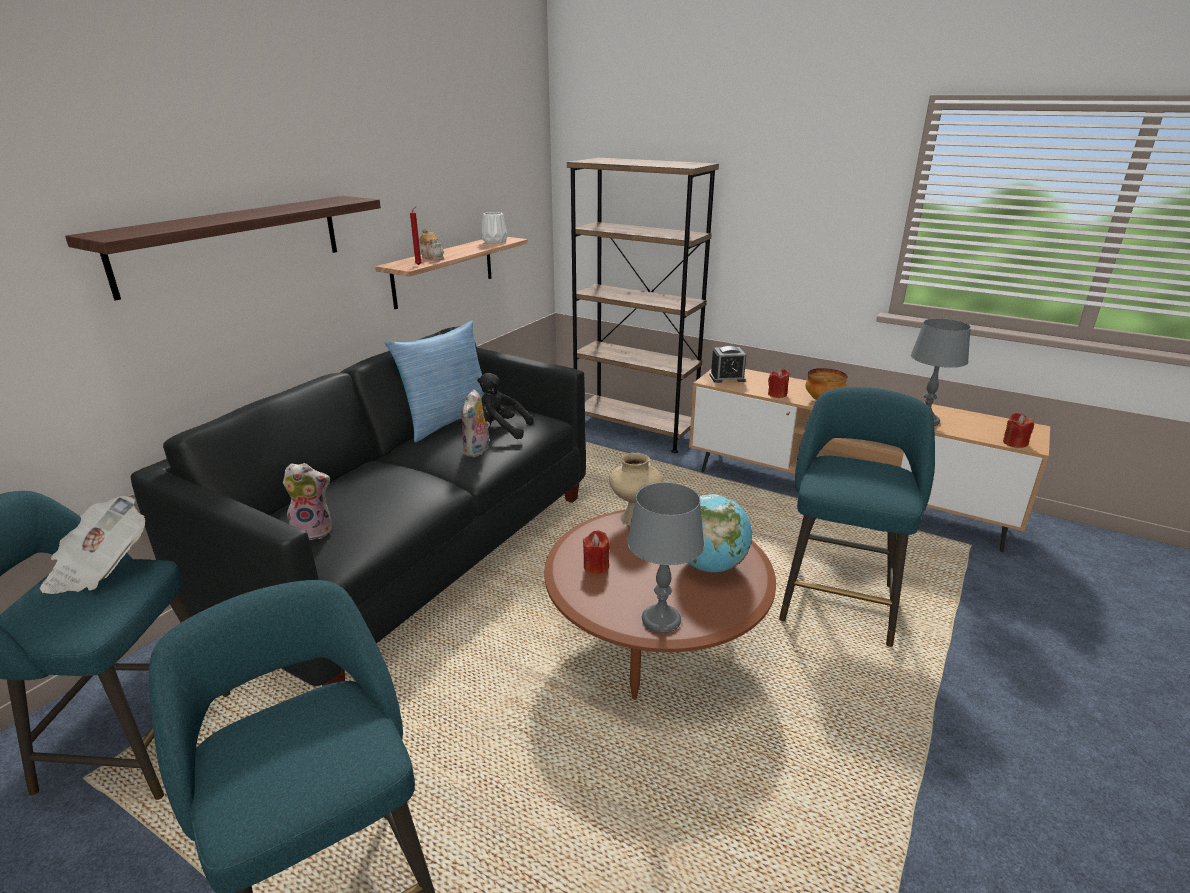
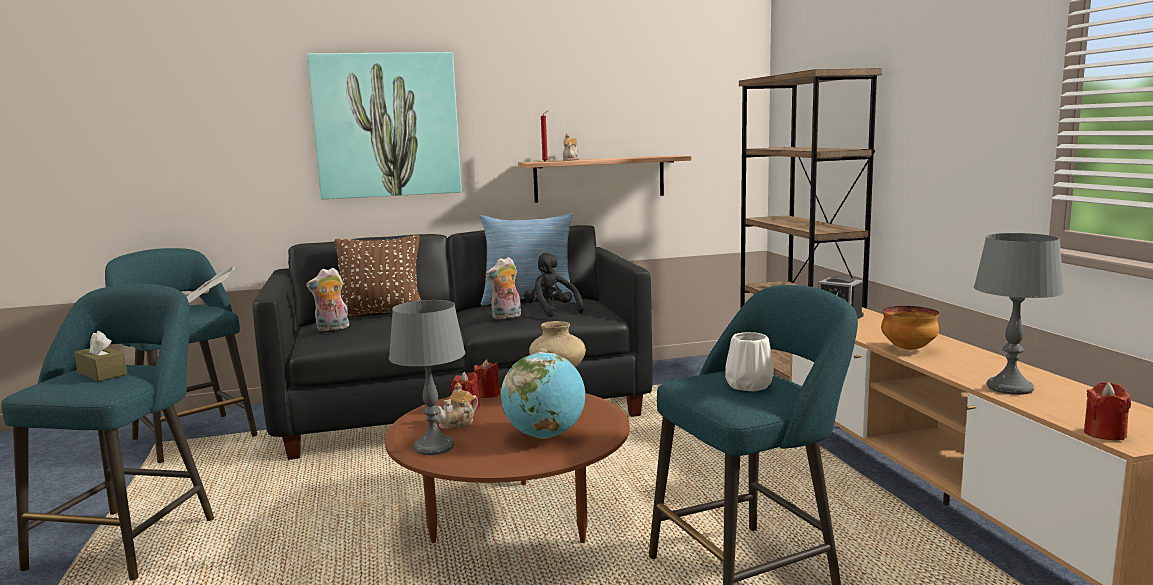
camera: 45 degrees right, 15 degrees down
shelf [65,196,381,301] -> picture [307,52,462,199]
plush toy [283,463,332,540] -> plush toy turned 120 degrees clockwise [306,268,349,331]
white vase [481,212,507,244] -> white vase moved to [725,332,774,391]
red candle [768,369,789,398] -> red candle moved to [474,360,500,398]
none -> brown tissue box [74,331,127,381]
none -> brown pillow [335,235,421,318]
none -> teapot [437,383,478,430]

